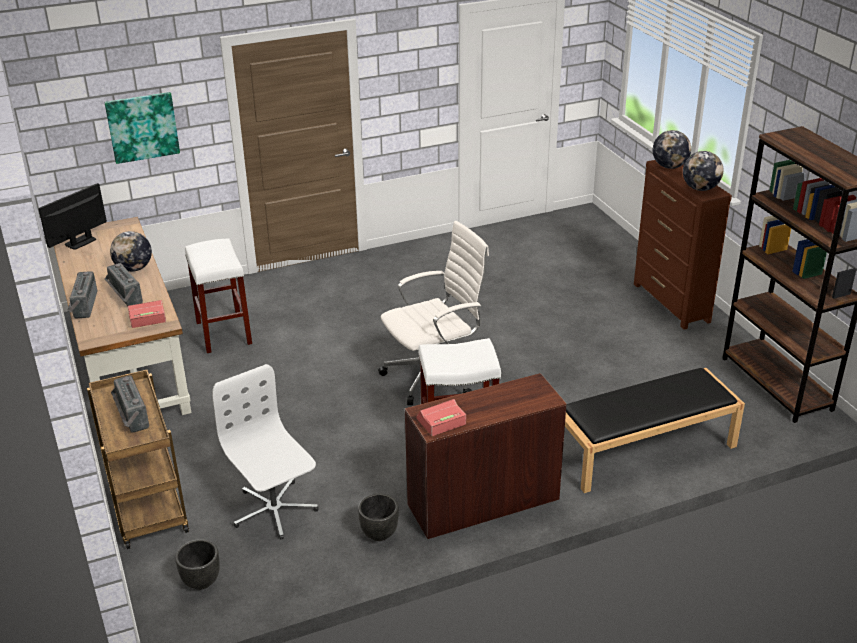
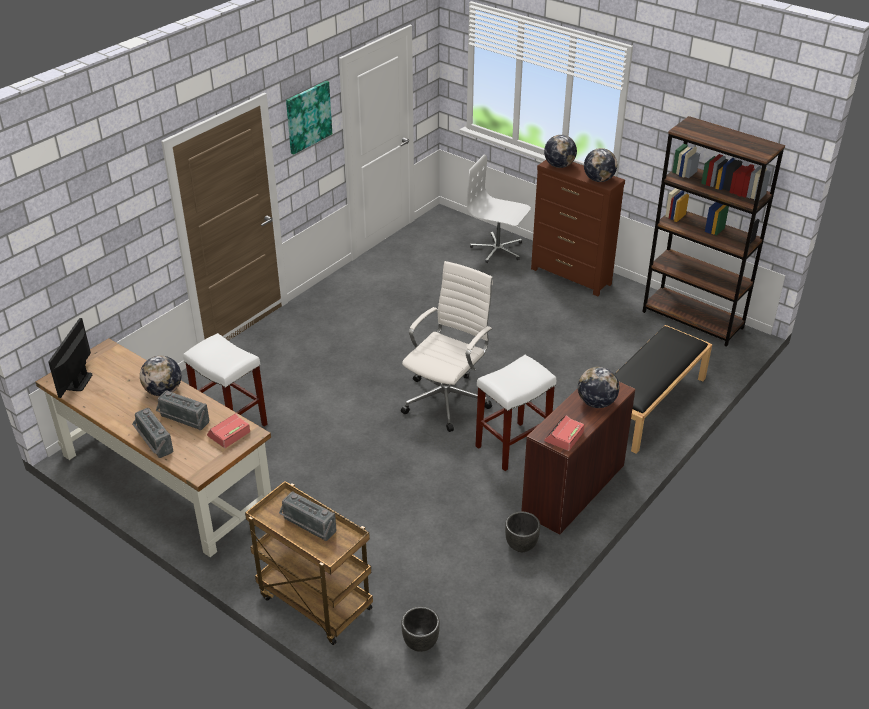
camera: 30 degrees left, 5 degrees up
picture [104,92,180,164] -> picture moved to [286,81,332,155]
white office chair [212,364,319,540] -> white office chair moved to [467,155,531,263]
none -> globe [578,367,619,408]

